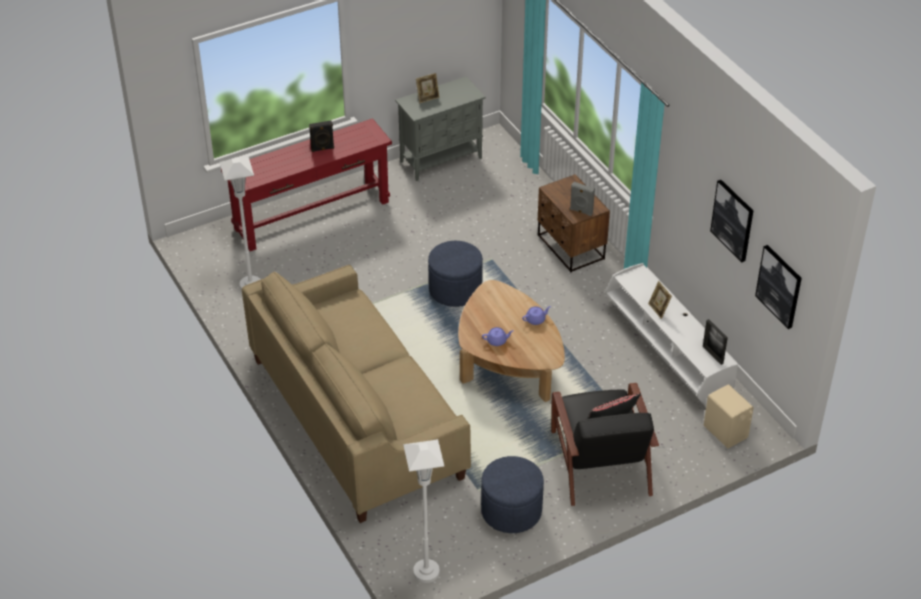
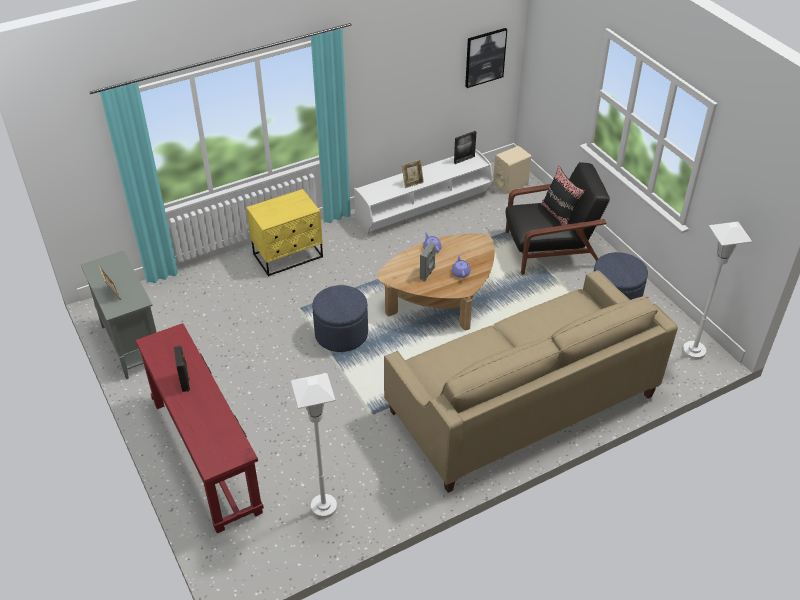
camera: 90 degrees left, 0 degrees up
brown nightstand [538,174,610,272] -> yellow nightstand [246,189,323,277]
grey speaker [570,182,595,216] -> grey speaker moved to [420,242,436,281]
picture [710,180,753,262] -> none

